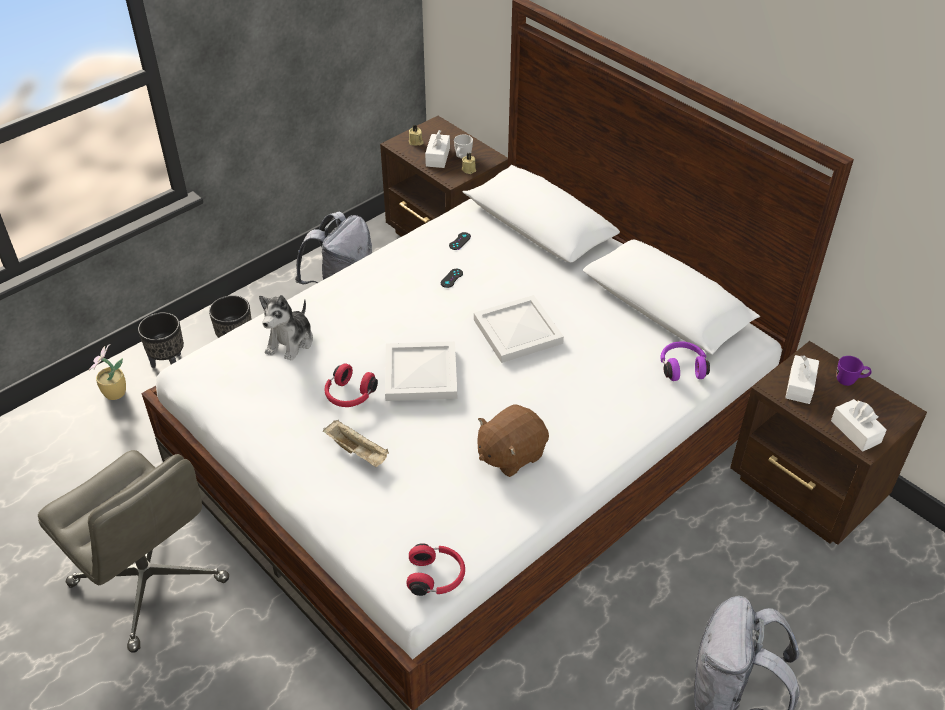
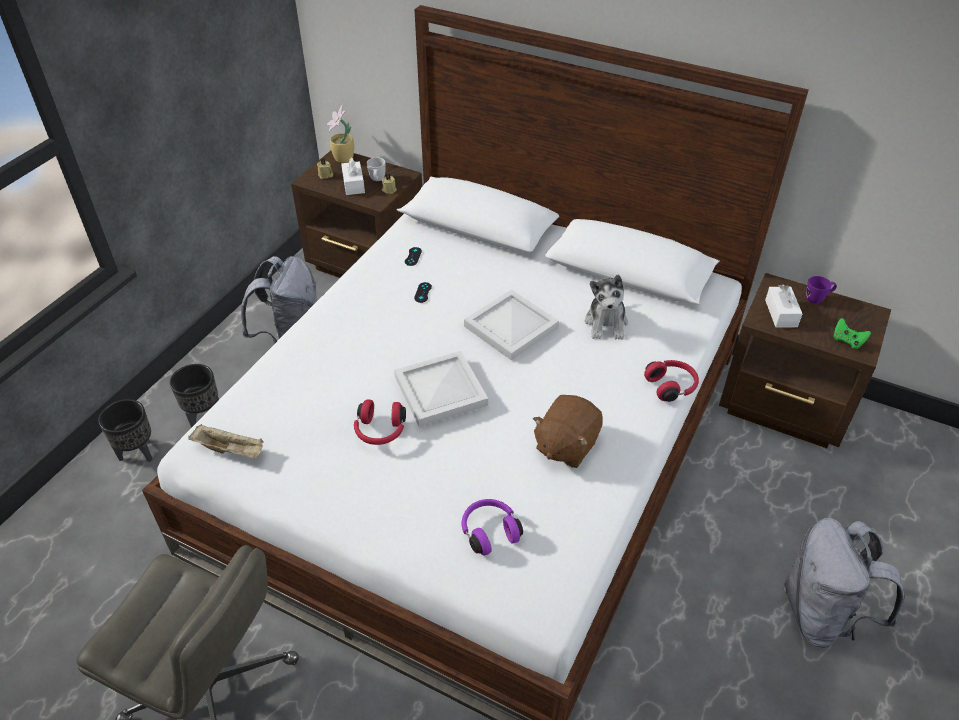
camera: 20 degrees left, 0 degrees up
potted plant [89,344,126,400] -> potted plant moved to [327,105,354,163]
plush toy [259,295,313,360] -> plush toy moved to [585,274,628,340]
beige tray [323,420,389,467] -> beige tray moved to [188,424,264,459]
red headphones [406,543,465,596] -> red headphones moved to [644,360,699,402]
purple headphones [660,341,710,381] -> purple headphones moved to [462,499,523,556]
white tissue box [831,399,887,452] -> green game controller [833,318,871,349]

